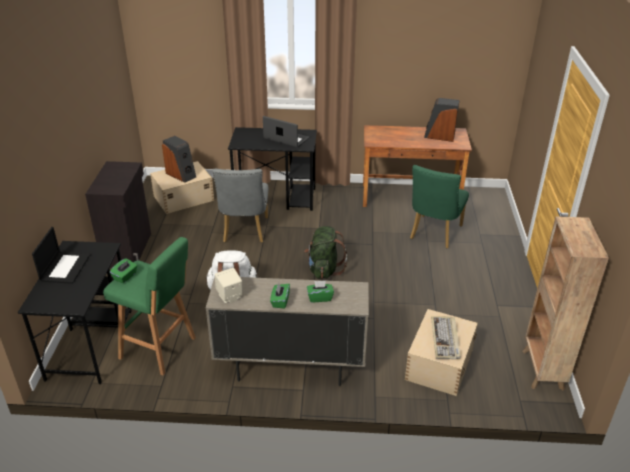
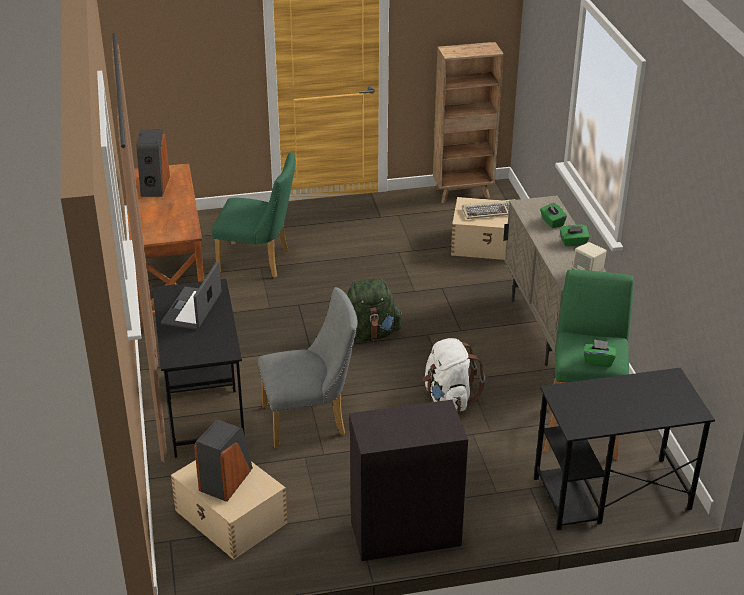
camera: 105 degrees left, 0 degrees up
laptop [32,227,90,284] -> none

